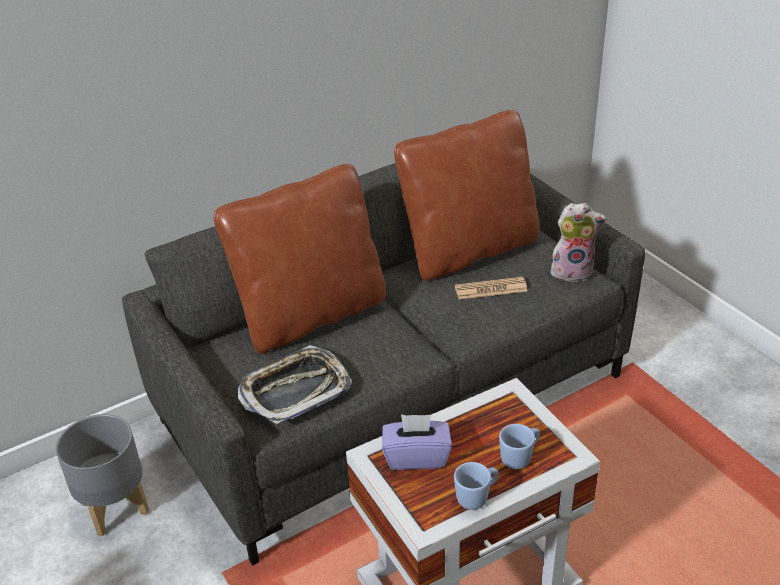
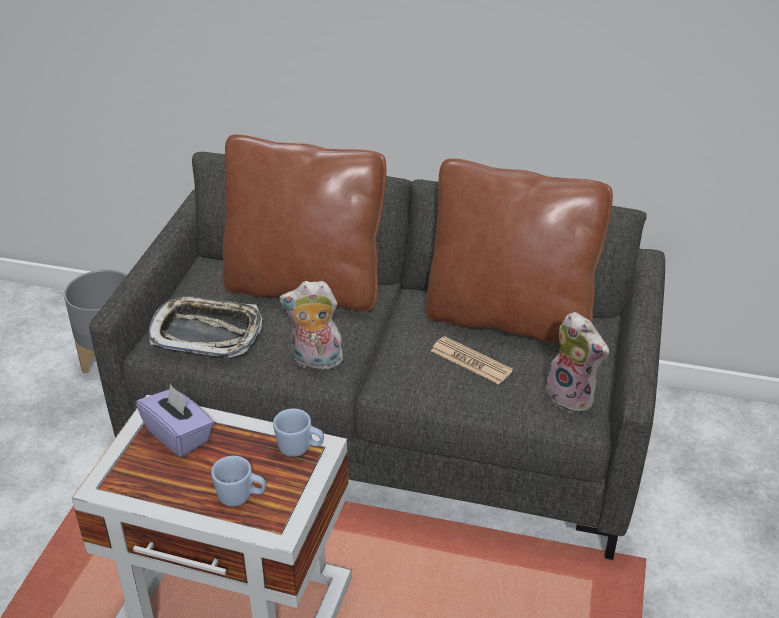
camera: 45 degrees right, 0 degrees up
blue mug [454,462,499,510] -> blue mug moved to [273,408,324,457]
none -> plush toy [279,281,345,371]

